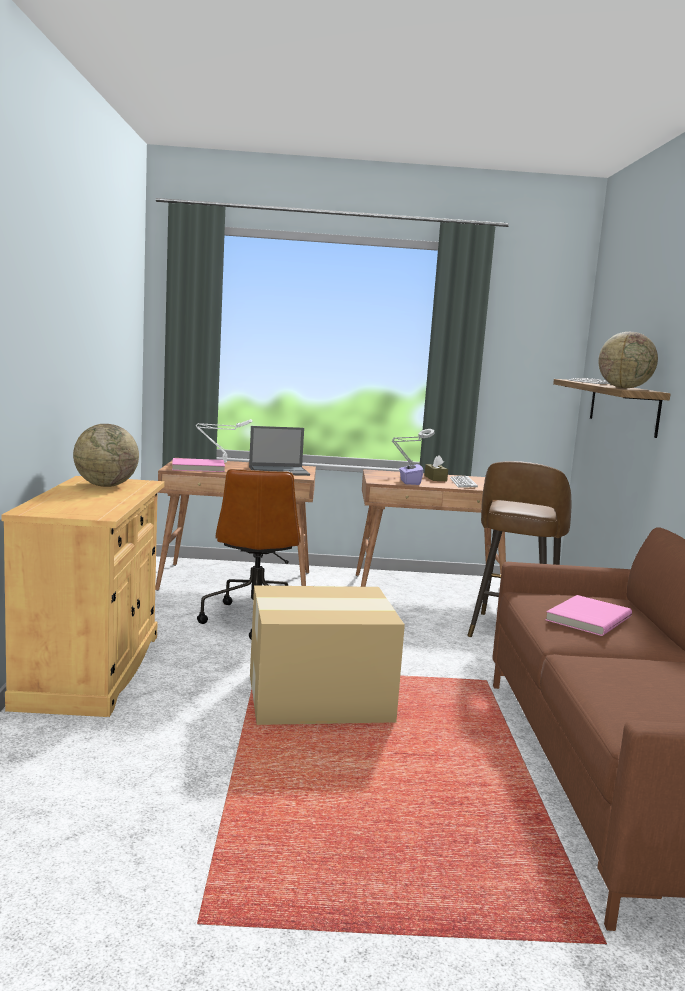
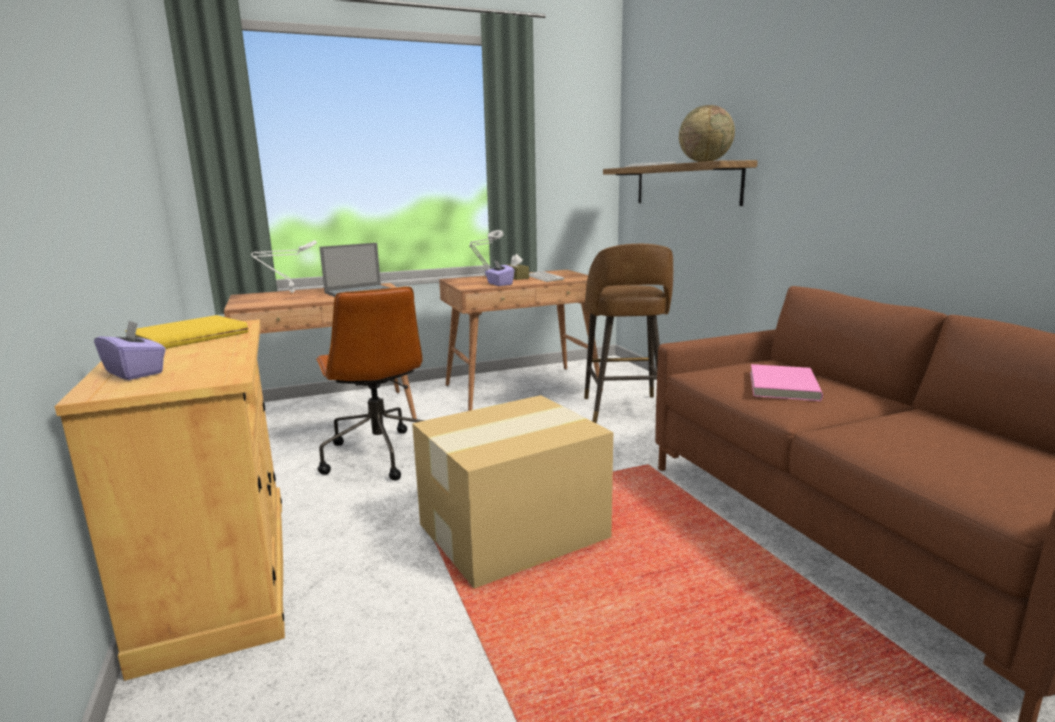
camera: 20 degrees left, 5 degrees up
globe [73,424,139,487] -> yellow book [125,315,248,349]
pink book [172,458,225,472] -> none
none -> purple tissue box [94,320,166,380]

